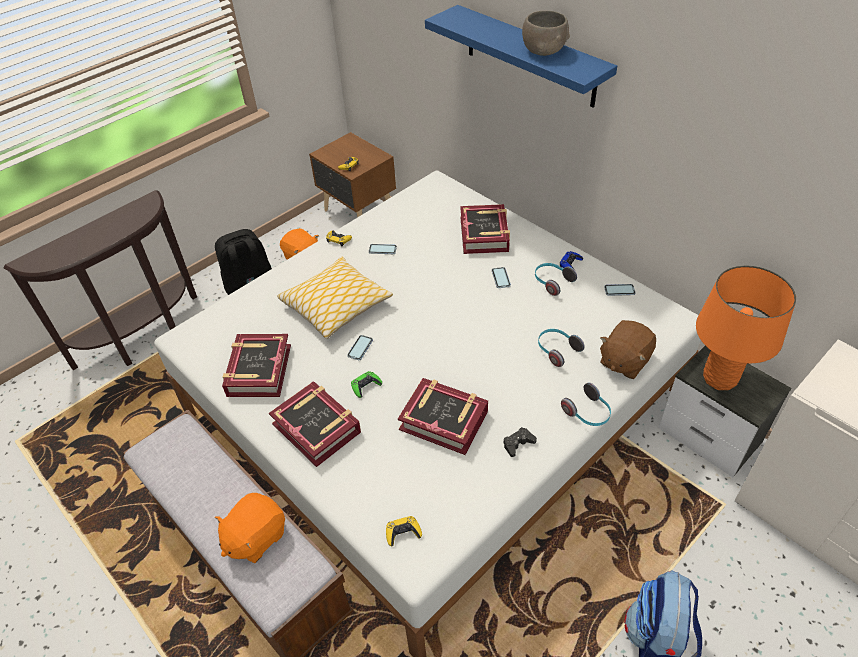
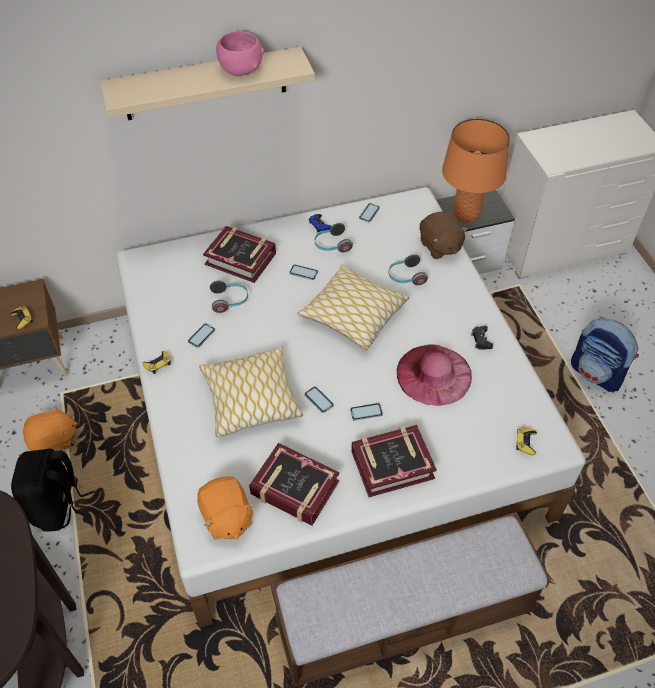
camera: 65 degrees left, 5 degrees up
orange plush toy [215,493,285,563] -> orange plush toy moved to [197,476,255,540]
green game controller [351,371,382,398] -> phone [350,403,383,421]
book [398,378,488,455] -> pink hat [397,344,472,406]
blue shelf [425,5,617,108] -> beige shelf [100,47,315,120]
grey bowl [522,11,570,56] -> pink bowl [216,31,264,76]
headphones [561,383,611,426] -> headphones moved to [210,281,248,313]
none -> pillow [297,264,409,350]

